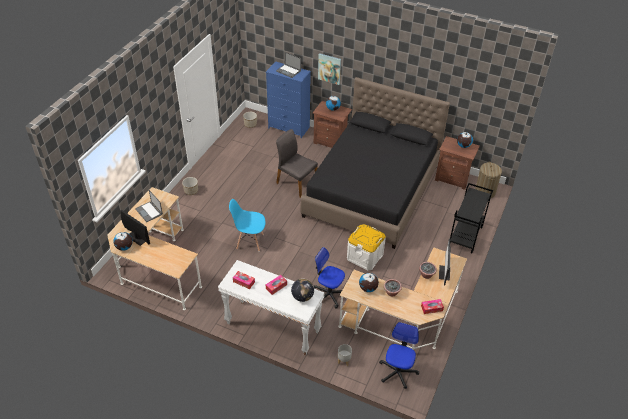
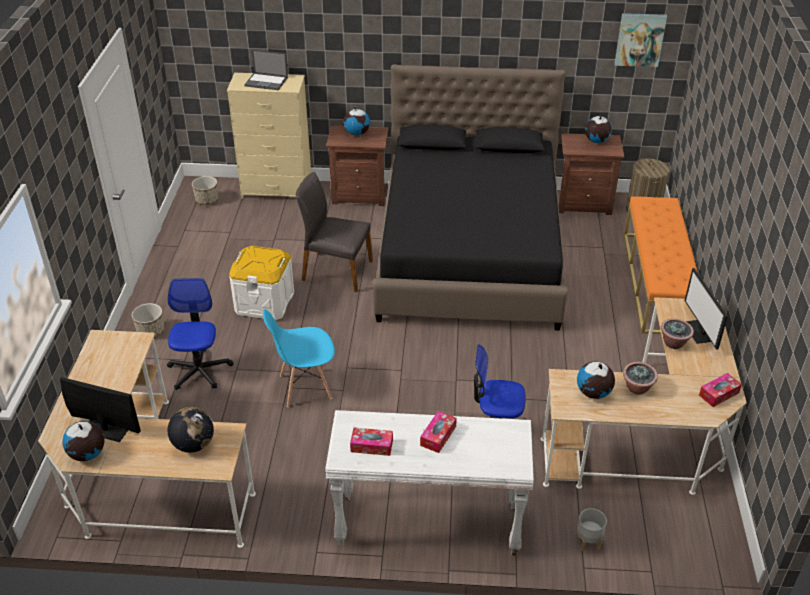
camera: 20 degrees left, 5 degrees down
laptop [135,190,163,222] -> none
blue dresser [266,61,311,138] -> beige dresser [227,73,311,199]
globe [291,279,314,302] -> globe moved to [168,407,214,453]
picture [318,53,341,85] -> picture moved to [614,13,667,67]
white storage box [347,224,386,270] -> white storage box moved to [229,246,294,320]
office chair [379,322,419,389] -> office chair moved to [167,278,234,390]
black cart [450,183,493,253] -> orange bench [624,196,698,334]

